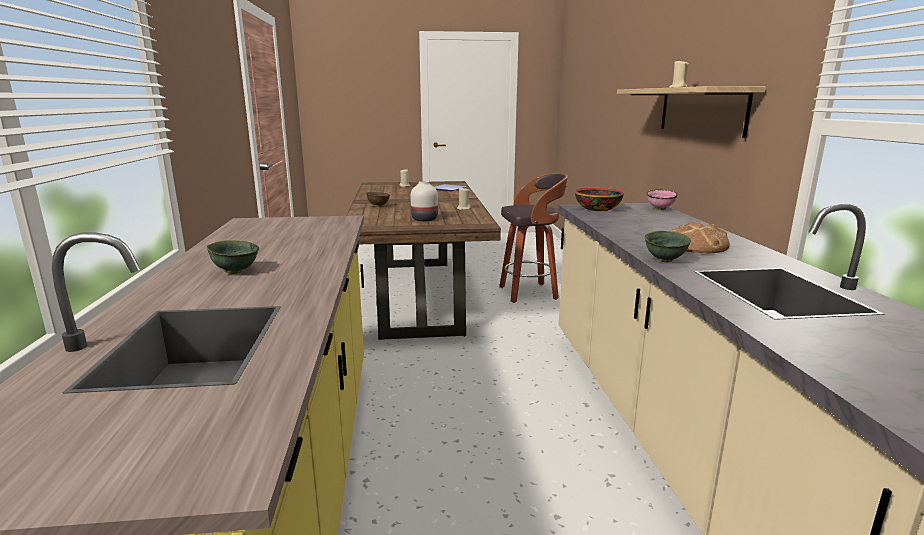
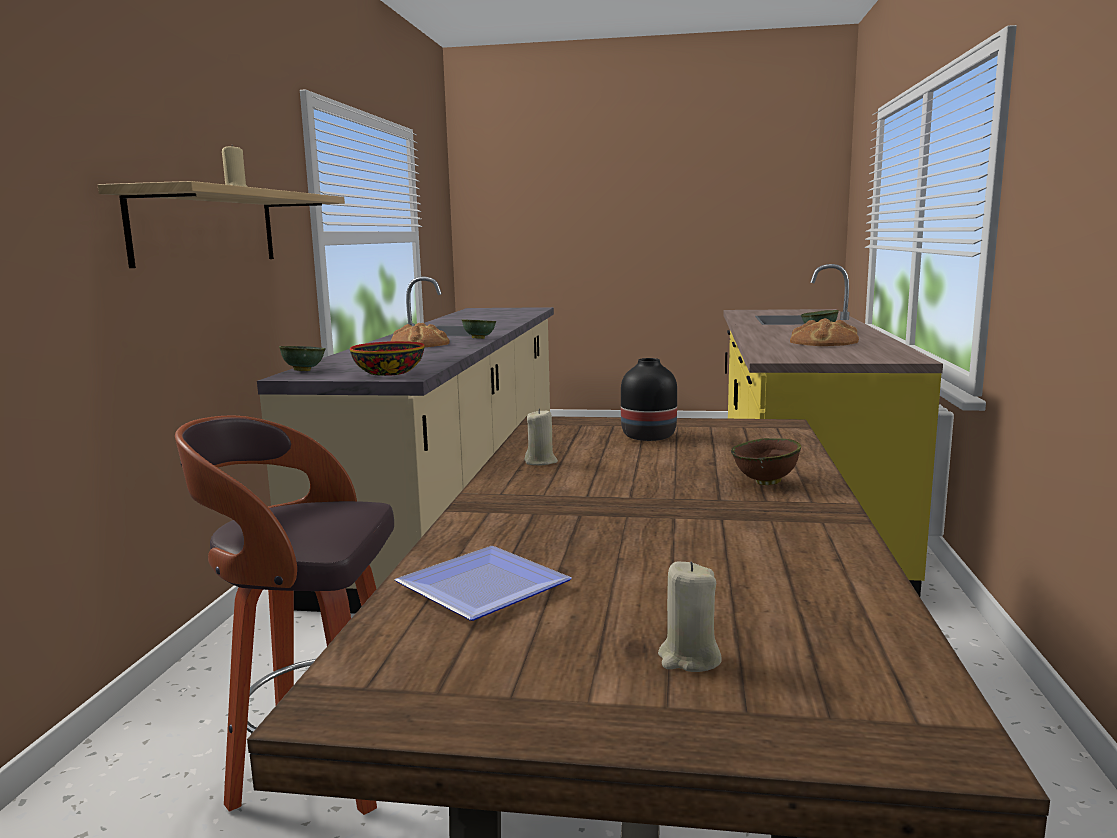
camera: 165 degrees left, 5 degrees down
white vase [411,181,438,221] -> black vase [621,358,677,441]
pink bowl [646,189,678,210] -> green bowl [279,346,326,371]
none -> bread [790,318,859,346]

